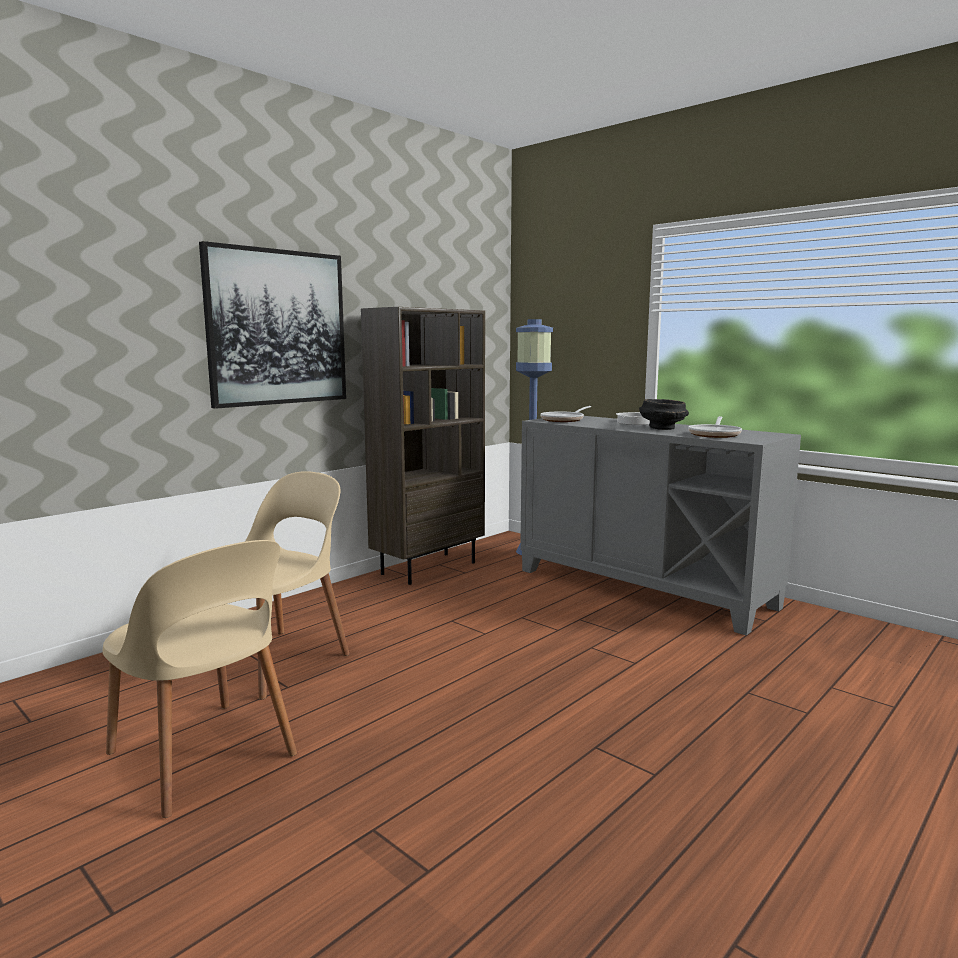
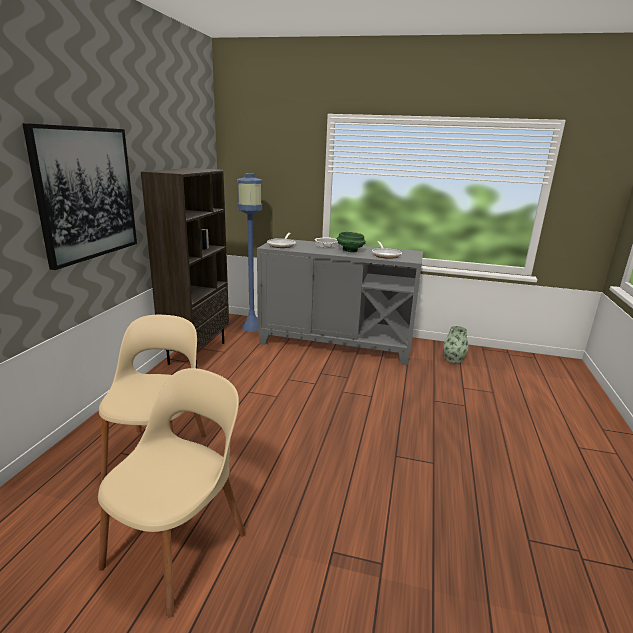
camera: 30 degrees left, 10 degrees up
beige chair [103,540,297,818] -> beige chair turned 75 degrees counterclockwise [98,368,246,618]
black bowl [639,399,689,430] -> green bowl [337,232,366,252]
none -> vase [443,326,469,363]

